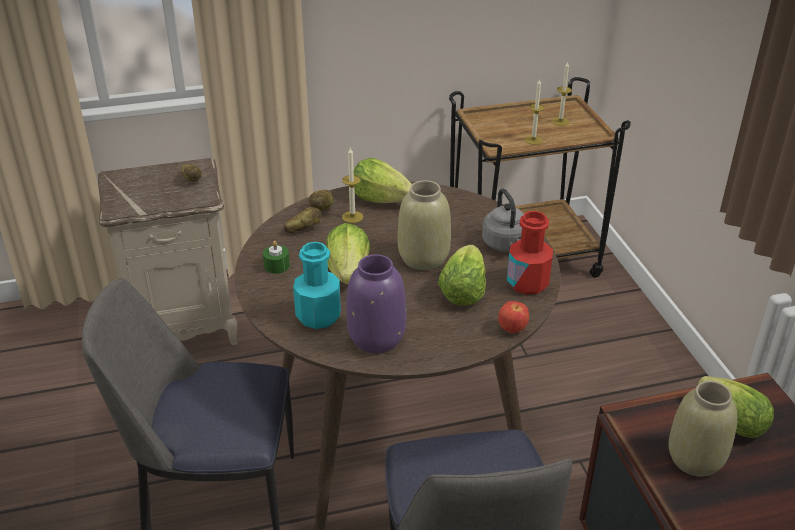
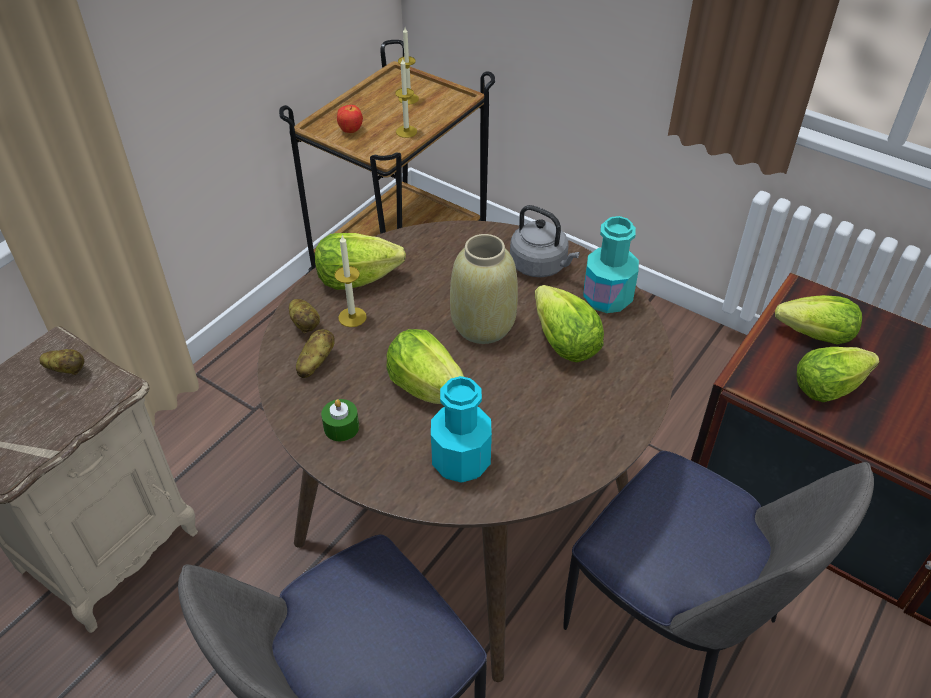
camera: 40 degrees left, 10 degrees up
purple vase [346,254,406,353] -> none
apple [498,301,529,333] -> apple moved to [337,105,363,133]
red bottle [507,211,553,295] -> turquoise bottle [583,216,639,313]
beige vase [668,381,737,477] -> lettuce [797,347,879,402]

